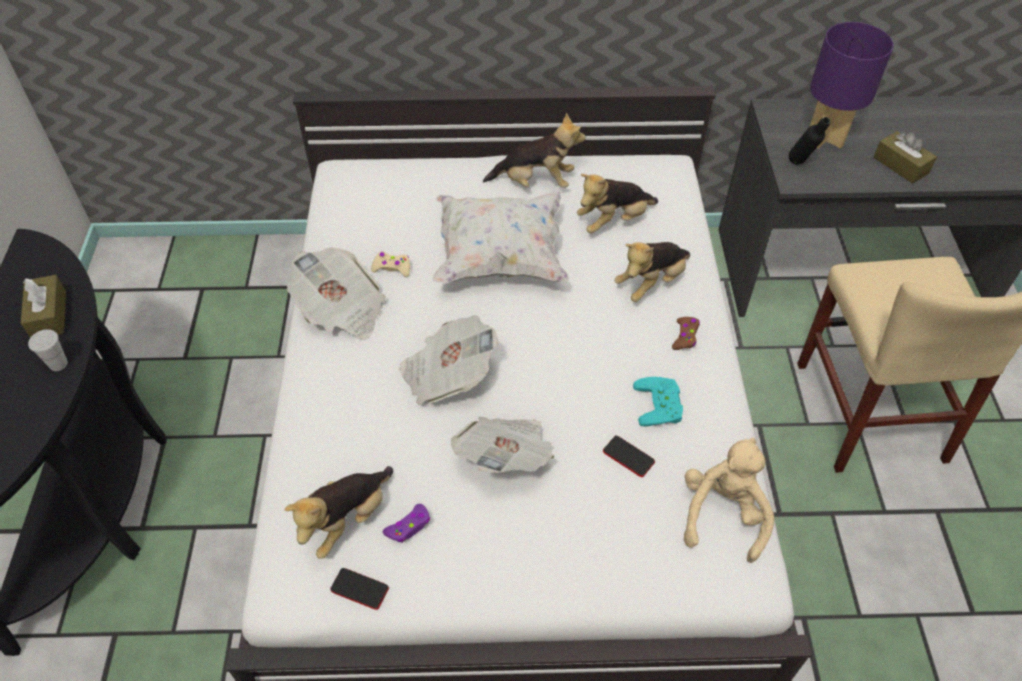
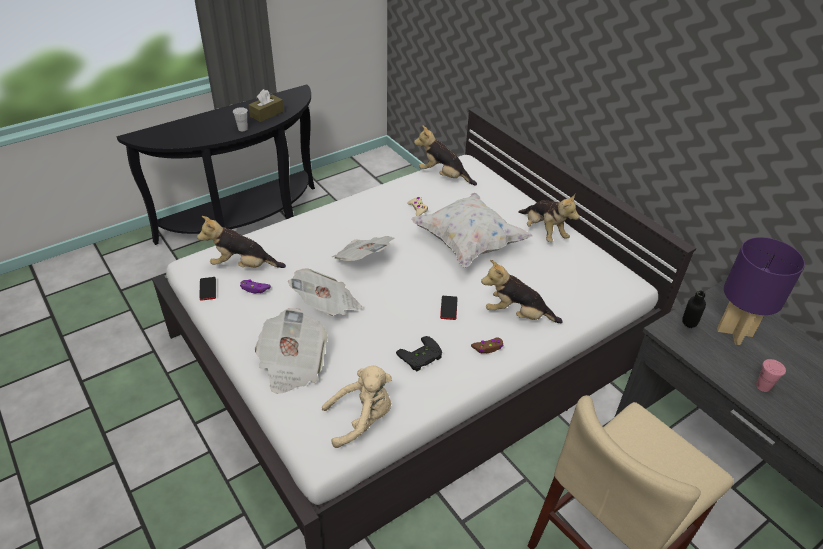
camera: 55 degrees right, 10 degrees down
newspaper [287,248,386,340] -> newspaper moved to [255,308,328,394]
plush toy [577,174,658,233] -> plush toy moved to [414,125,477,186]
phone [603,436,655,477] -> phone moved to [440,296,458,320]
turquoise game controller [633,377,683,426] -> black game controller [396,336,442,372]
brown tissue box [873,131,937,184] -> pink cup [756,359,786,392]

